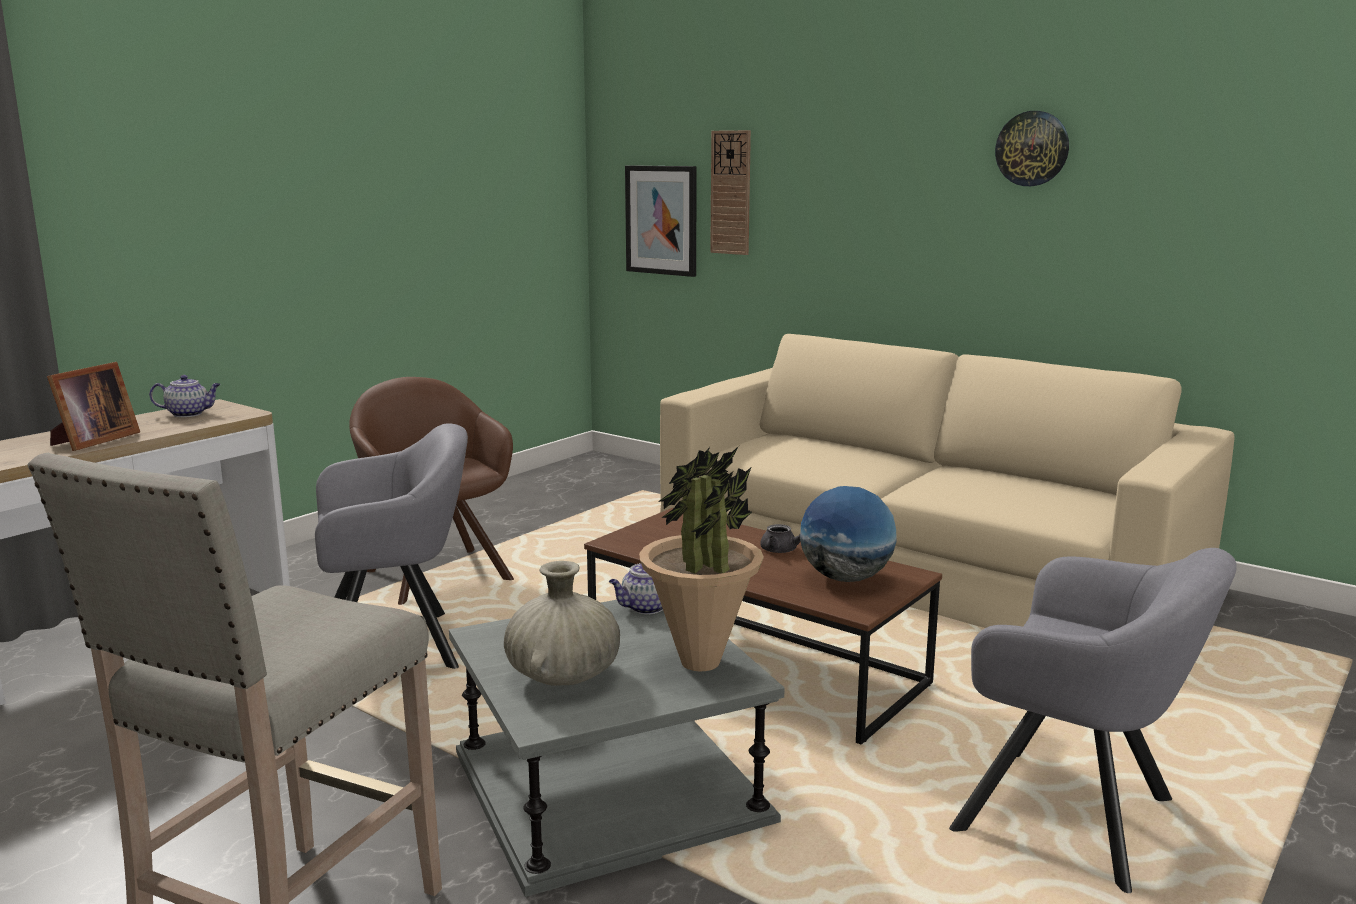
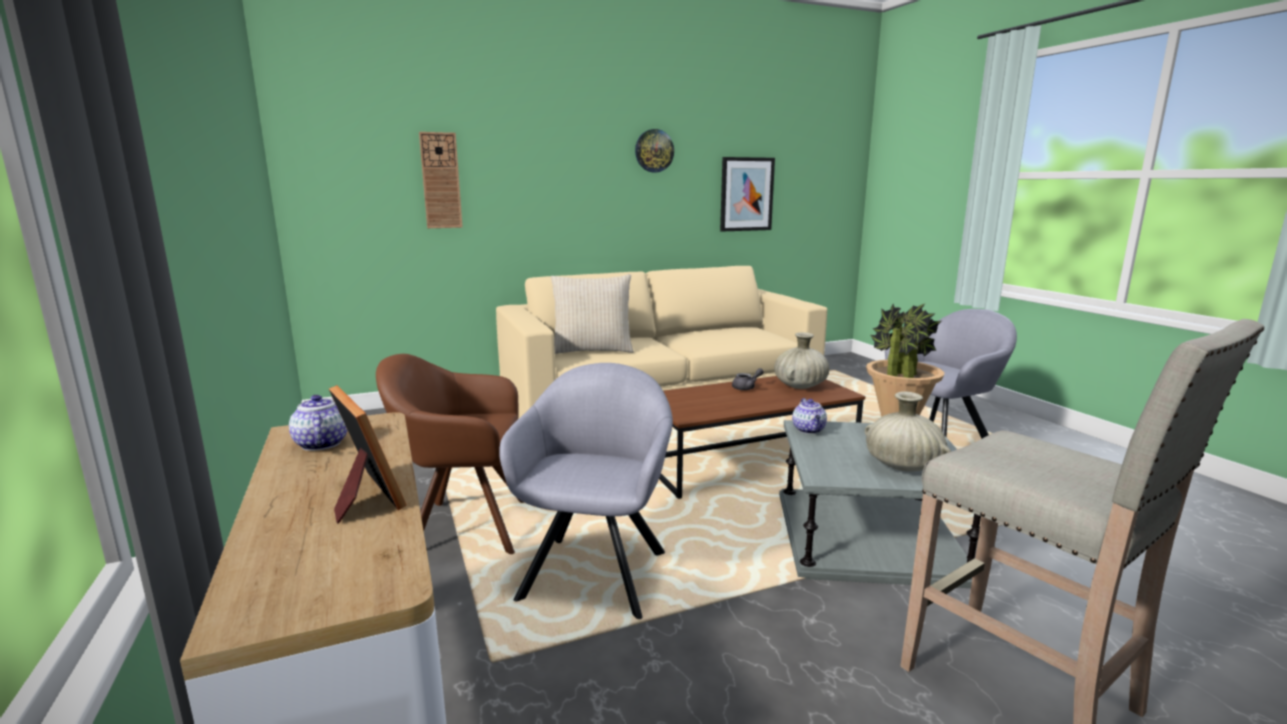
camera: 60 degrees left, 0 degrees up
teapot [149,375,221,417] -> teapot turned 45 degrees counterclockwise [289,395,348,451]
picture [625,165,697,277] -> picture moved to [720,157,775,232]
globe [800,486,897,582] -> beige vase [774,332,829,389]
none -> beige pillow [551,274,634,354]

